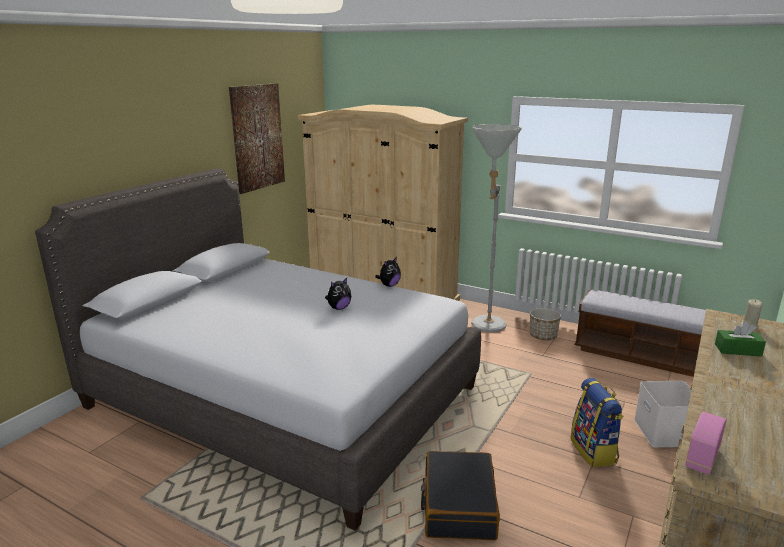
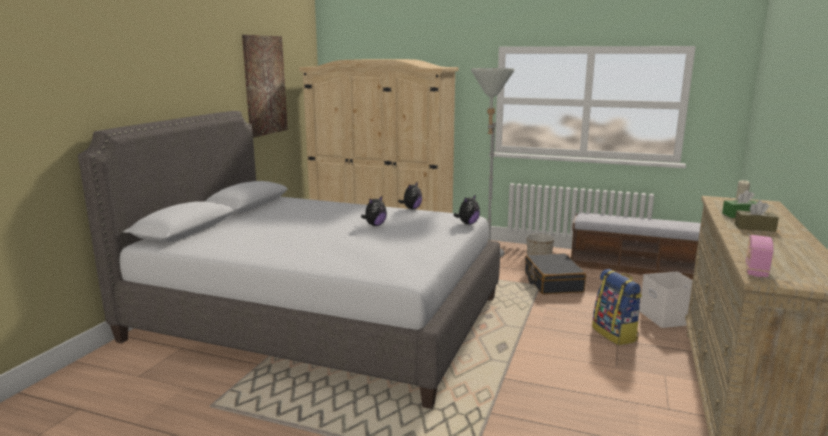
camera: 10 degrees left, 5 degrees down
black suitcase [421,451,500,540] -> black suitcase moved to [525,253,586,294]
none -> plush toy [454,194,480,225]
none -> brown tissue box [734,200,779,232]

